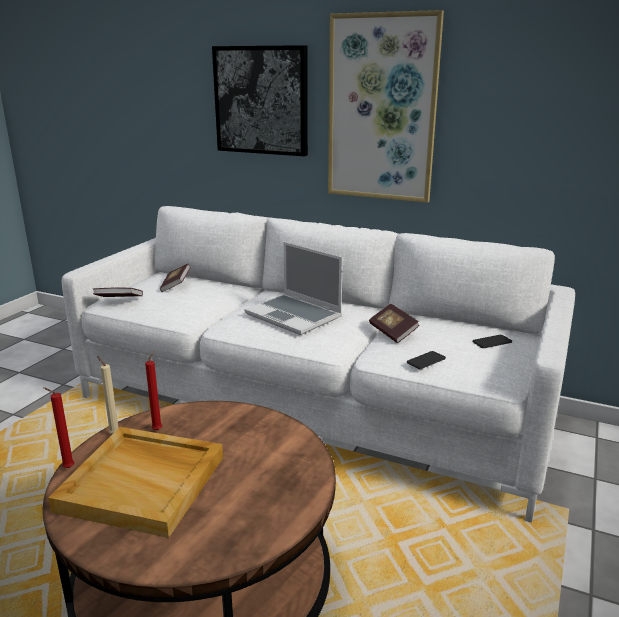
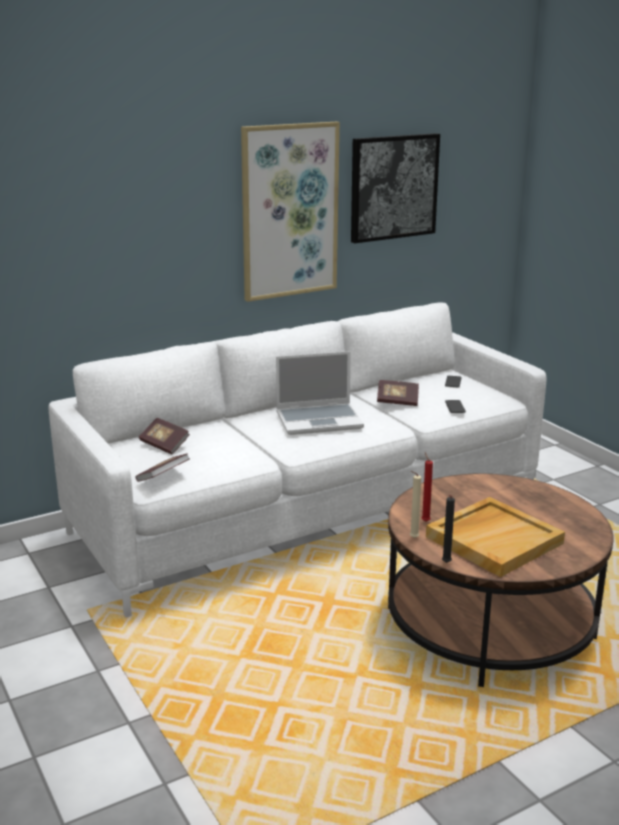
camera: 55 degrees left, 0 degrees up
red candle [43,387,74,468] -> black candle [442,495,455,563]
picture [212,45,308,156] -> picture moved to [351,133,440,243]

